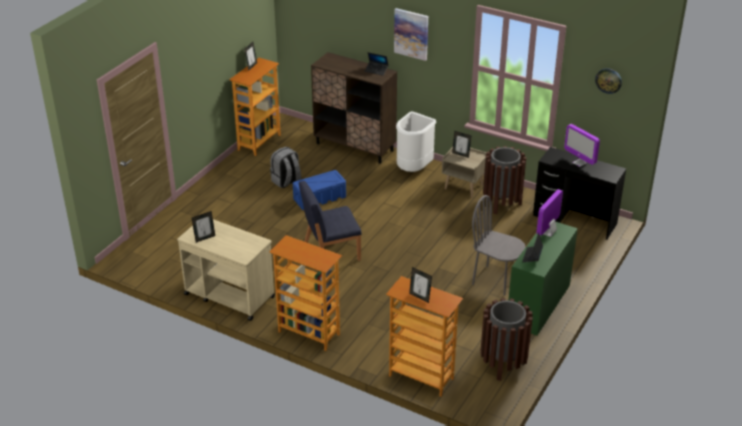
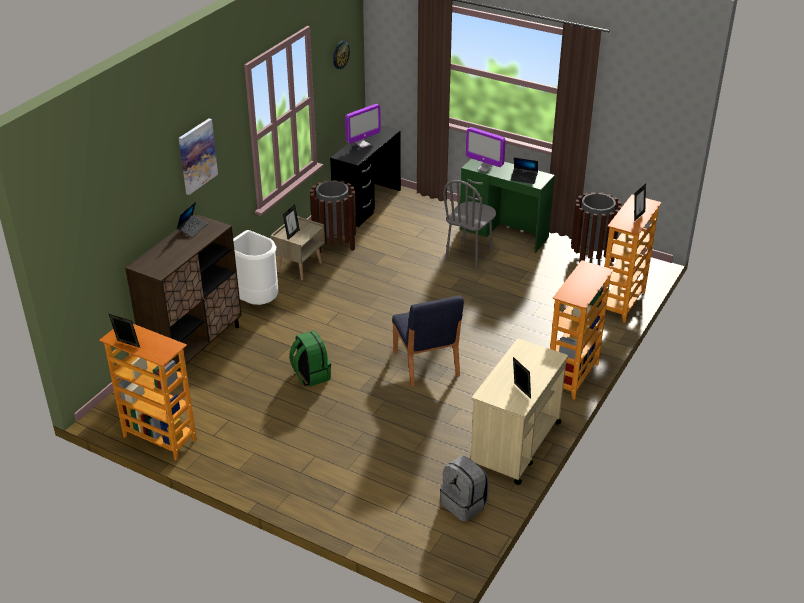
camera: 90 degrees left, 0 degrees up
grey backpack [270,147,302,188] -> grey backpack moved to [440,456,489,522]
blue storage box [293,170,346,210] -> green backpack [289,330,331,387]

